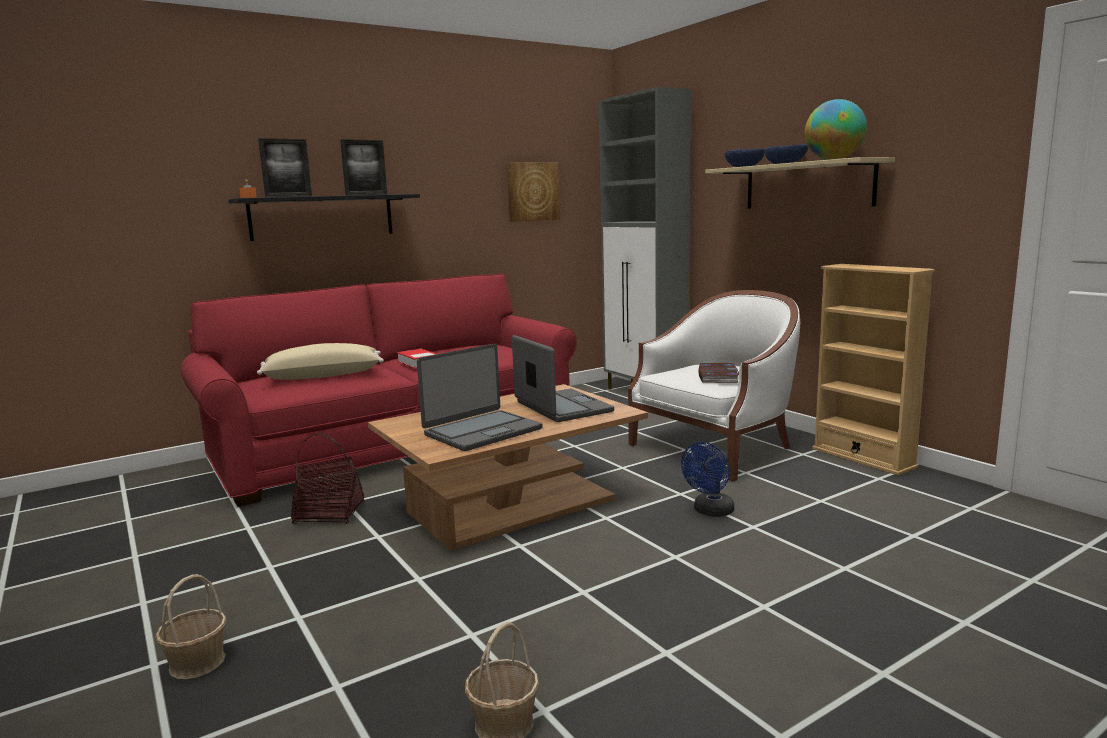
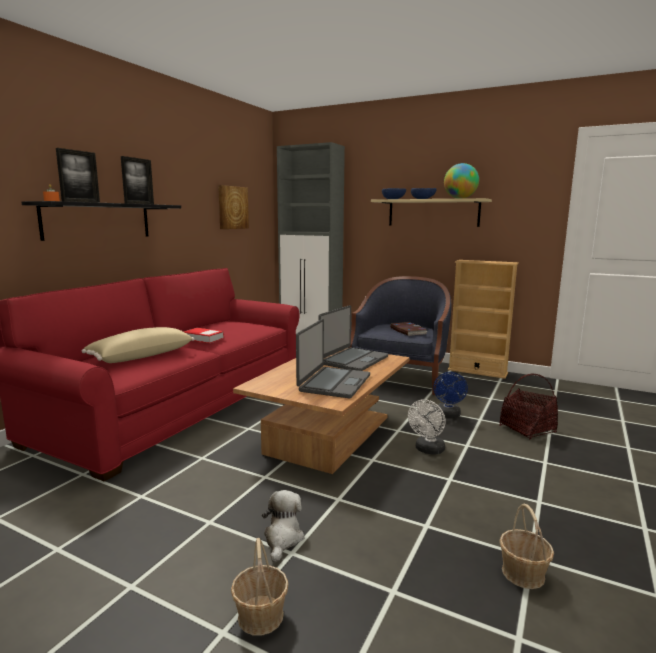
camera: 30 degrees left, 0 degrees up
basket [291,433,364,524] -> basket moved to [499,374,558,439]
laptop [512,335,614,422] -> laptop turned 90 degrees clockwise [318,305,388,371]
white armchair [628,290,800,482] -> blue armchair [348,276,451,395]
none -> plush toy [262,490,305,563]
none -> white fan [408,399,446,455]

